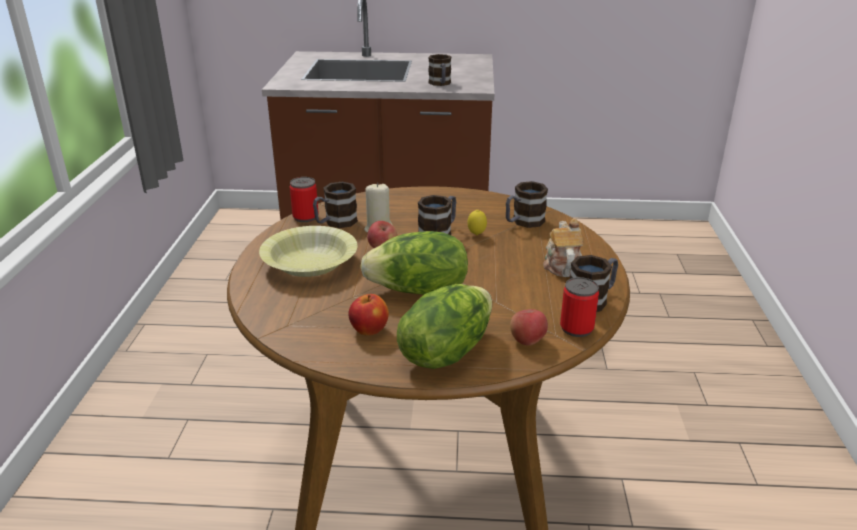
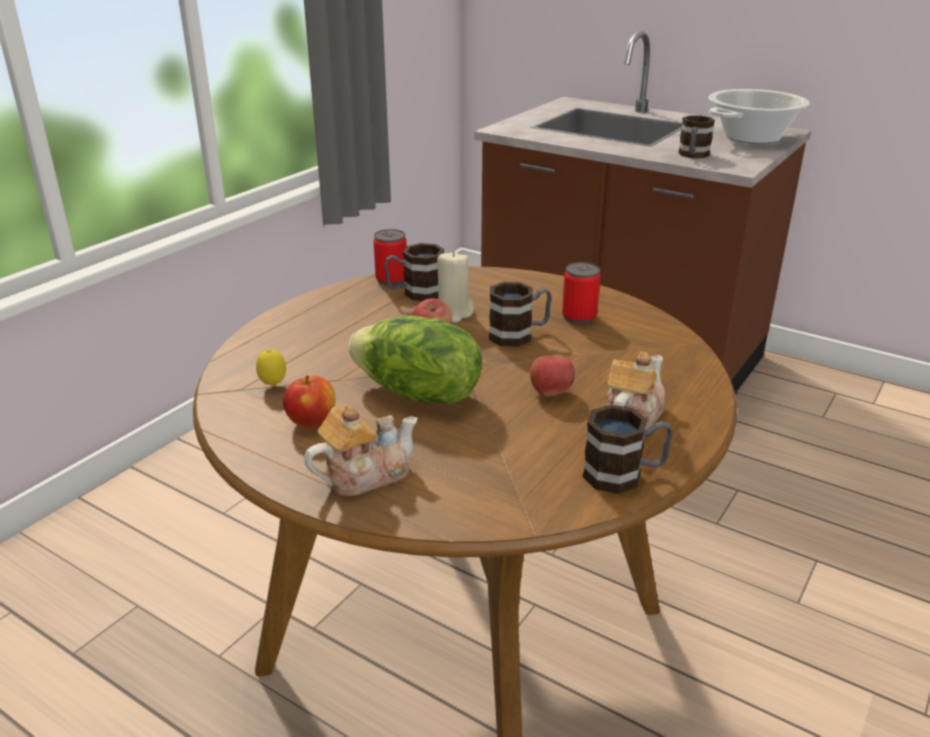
camera: 30 degrees right, 0 degrees up
yellow bowl [259,226,357,277] -> none
lettuce [397,284,492,369] -> teapot [304,405,418,496]
lemon [468,210,487,235] -> lemon moved to [256,349,286,386]
mug [506,181,548,228] -> none
apple [510,309,548,346] -> apple moved to [530,356,575,397]
can [560,277,599,337] -> can moved to [562,262,600,324]
none -> cooking pot [709,89,810,144]

